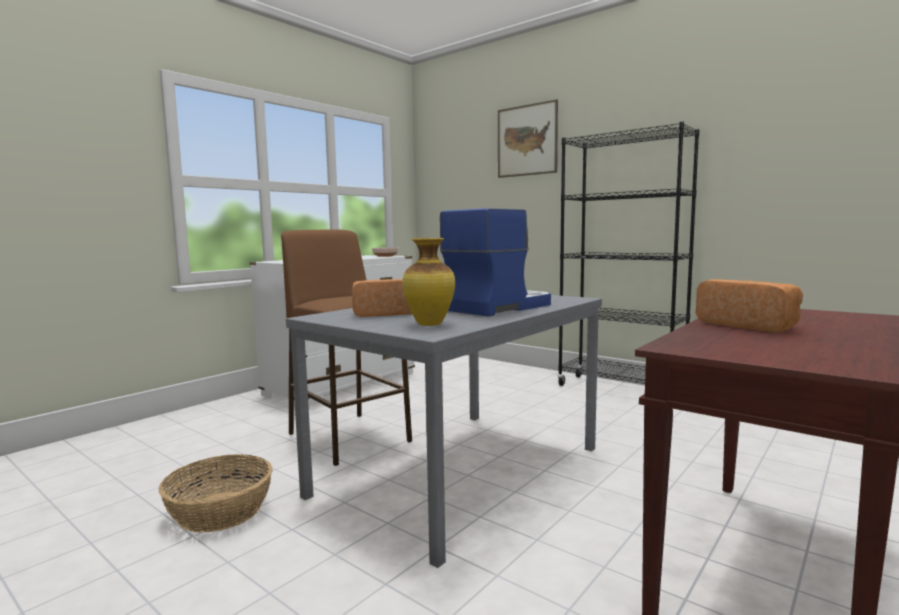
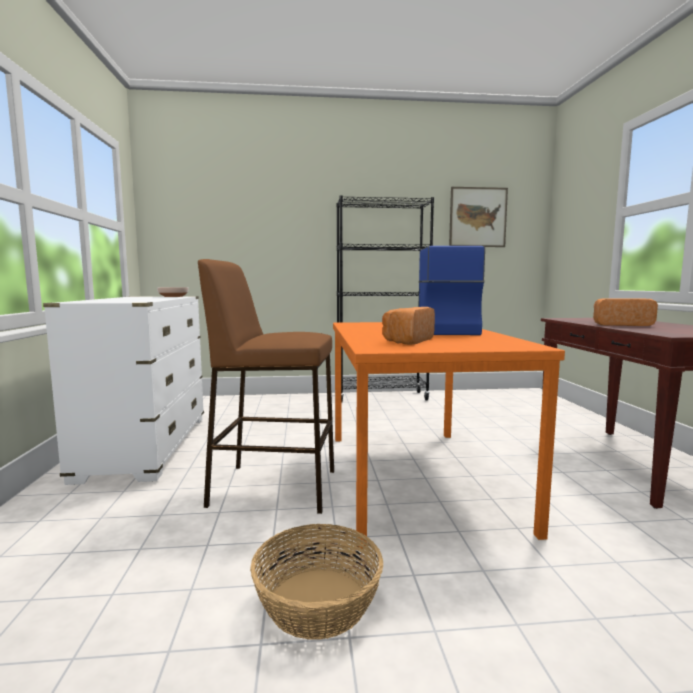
camera: 45 degrees left, 0 degrees up
grey dining table [286,295,602,568] -> orange dining table [333,322,565,550]
vase [402,238,455,326] -> none
picture [498,99,558,178] -> picture moved to [449,187,508,247]

